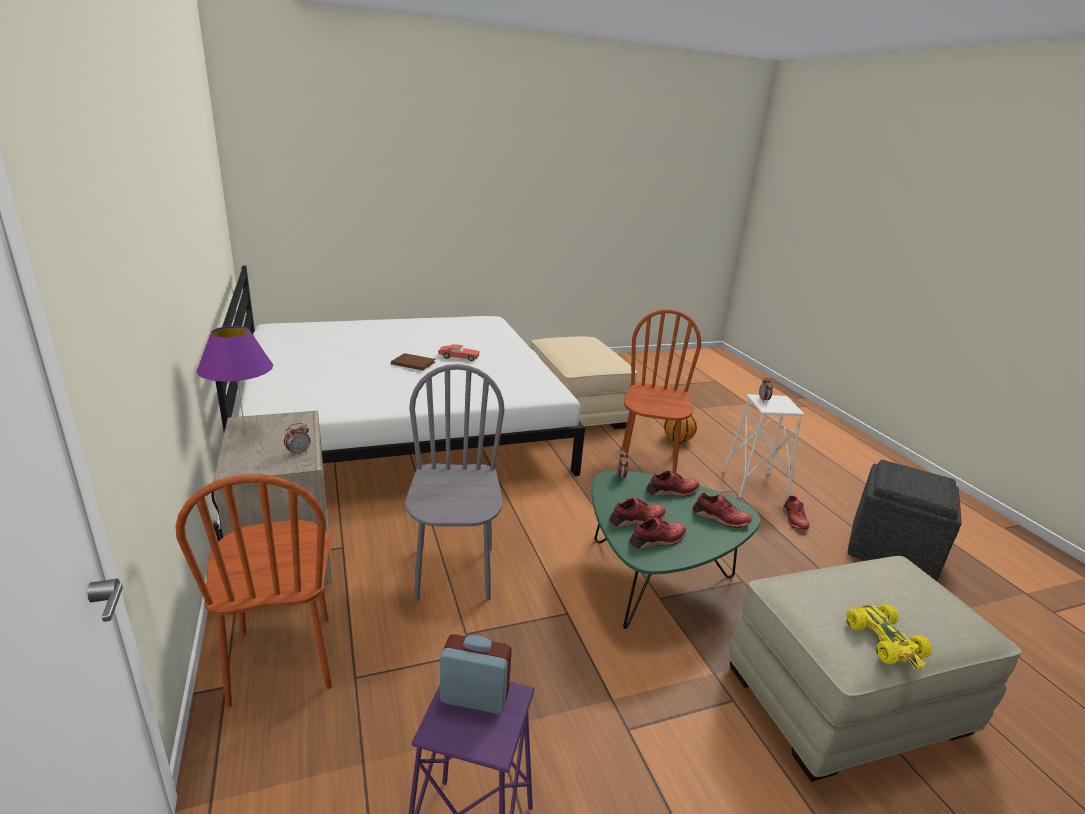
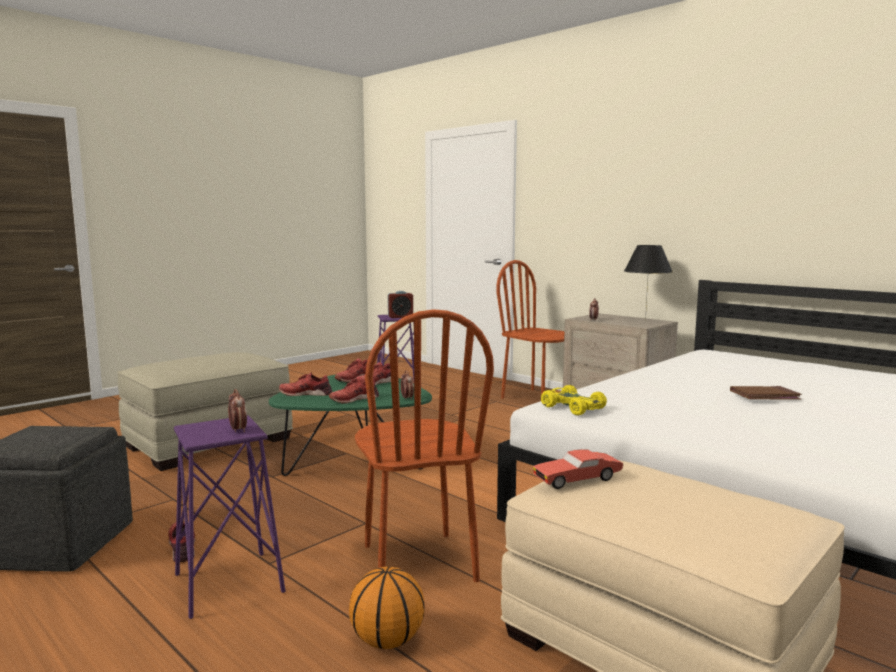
camera: 155 degrees right, 15 degrees down
purple table lamp [197,326,273,432] -> black table lamp [624,245,673,320]
grey chair [405,364,505,601] -> none
red toy car [438,344,480,361] -> red toy car moved to [533,449,623,489]
white stool [723,394,805,499] -> purple stool [174,416,285,619]
yellow toy car [846,604,932,669] -> yellow toy car moved to [541,385,607,415]

